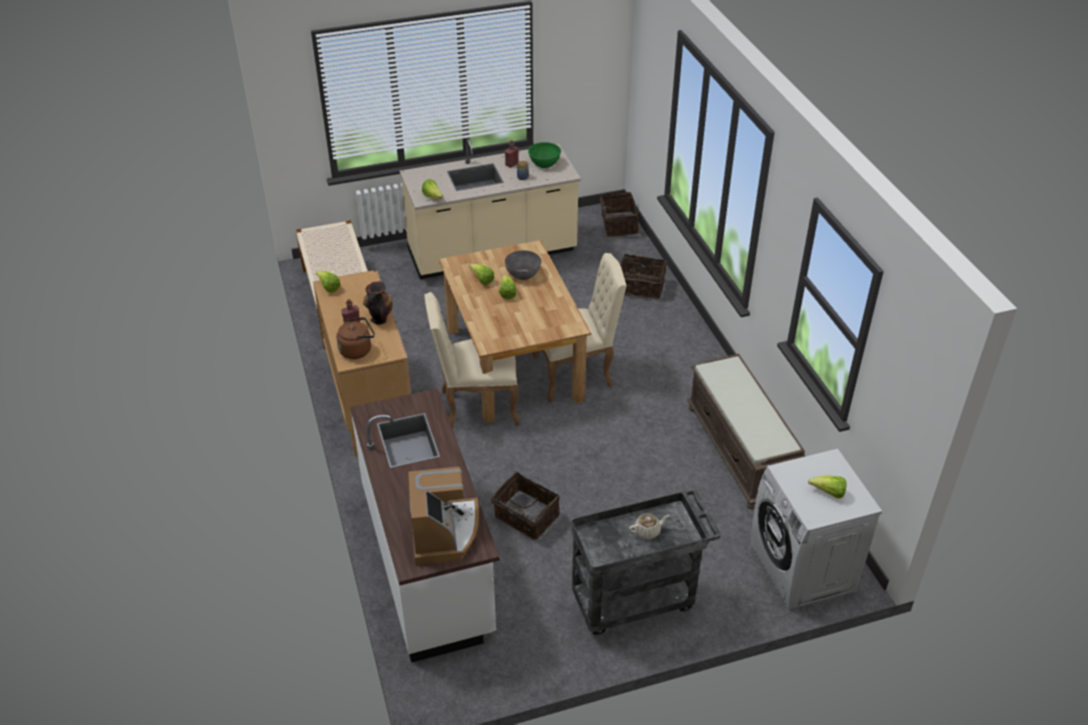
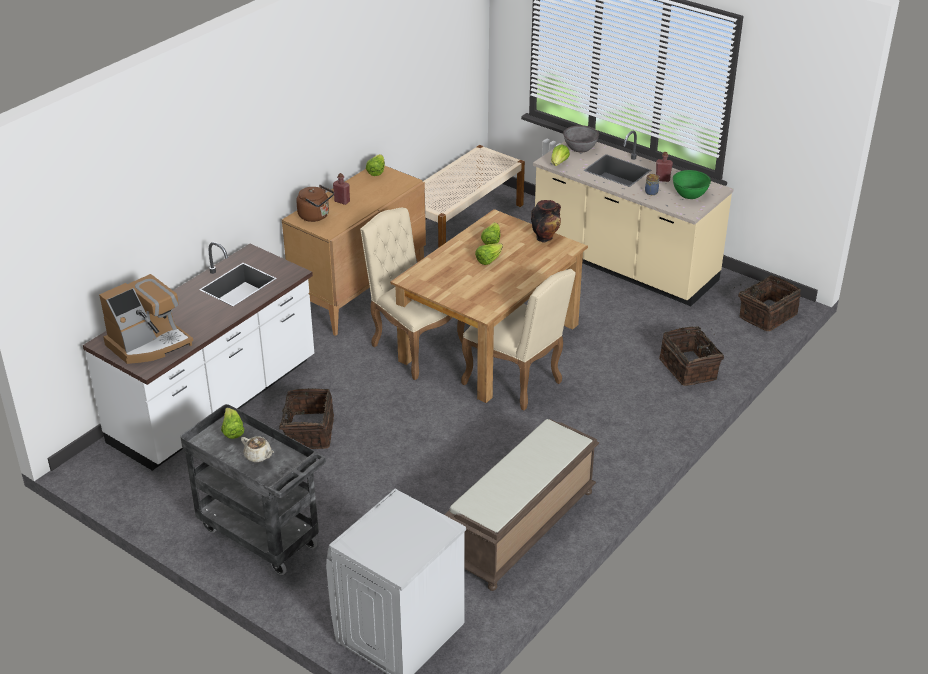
camera: 55 degrees right, 5 degrees down
vase [363,281,392,325] -> vase moved to [531,200,561,242]
grey bowl [505,250,541,280] -> grey bowl moved to [563,125,599,152]
lettuce [808,476,847,499] -> lettuce moved to [221,408,244,439]

